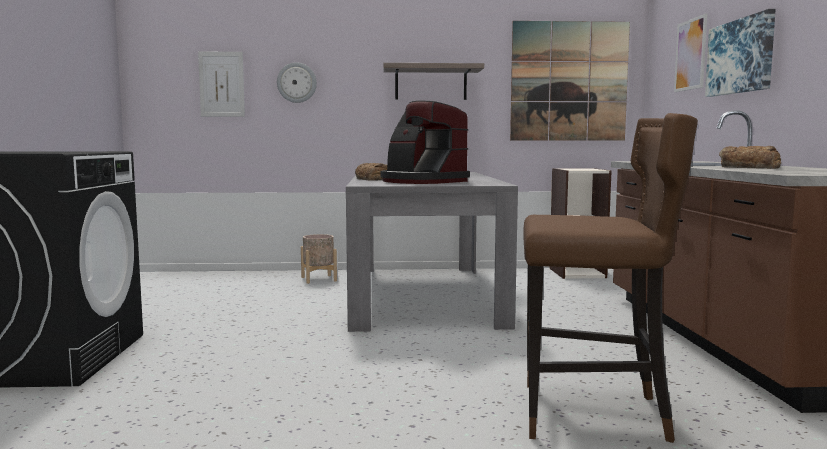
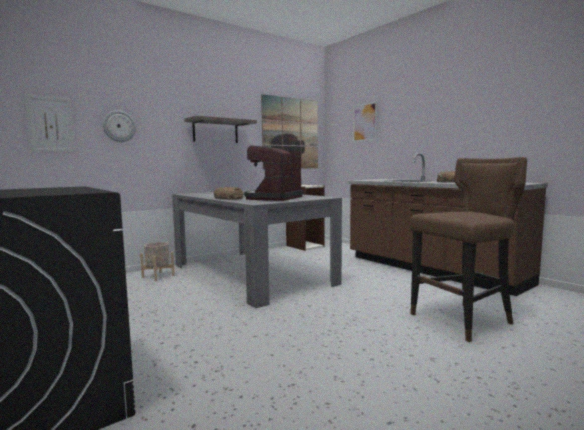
camera: 35 degrees left, 0 degrees up
coffee machine [380,101,470,184] -> coffee machine turned 105 degrees clockwise [244,145,304,201]
picture [705,9,776,97] -> none

